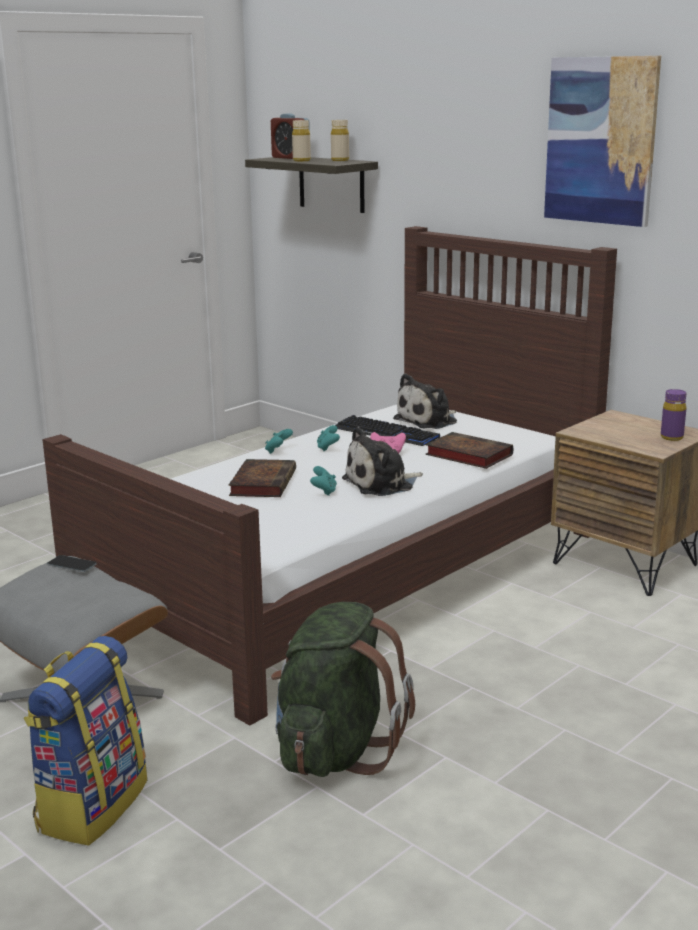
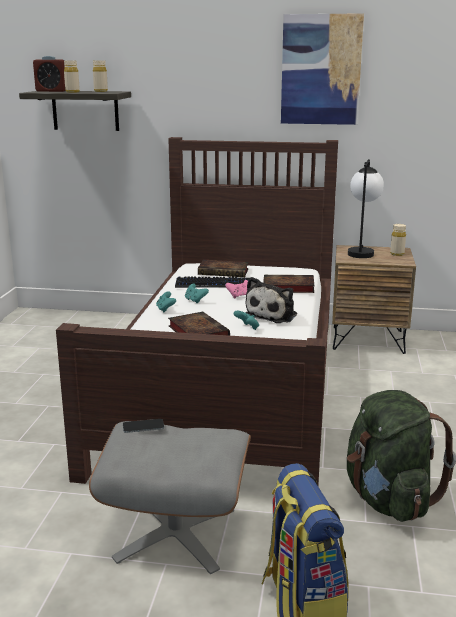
camera: 35 degrees left, 0 degrees up
plush toy [393,373,457,429] -> book [198,260,249,277]
purple bottle [661,389,687,441] -> beige bottle [390,224,406,256]
none -> table lamp [348,159,384,258]

